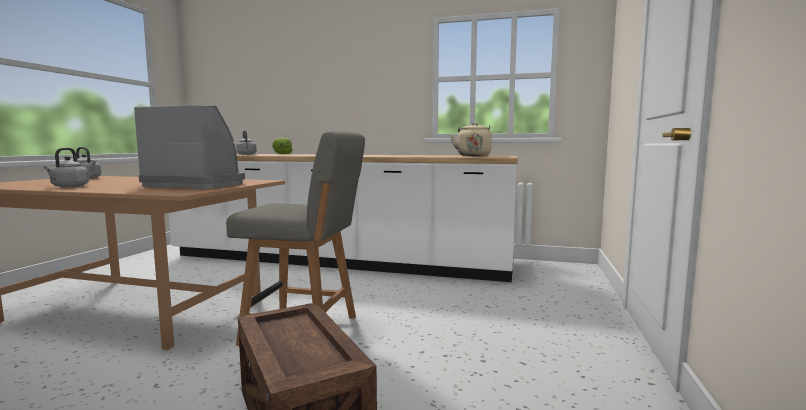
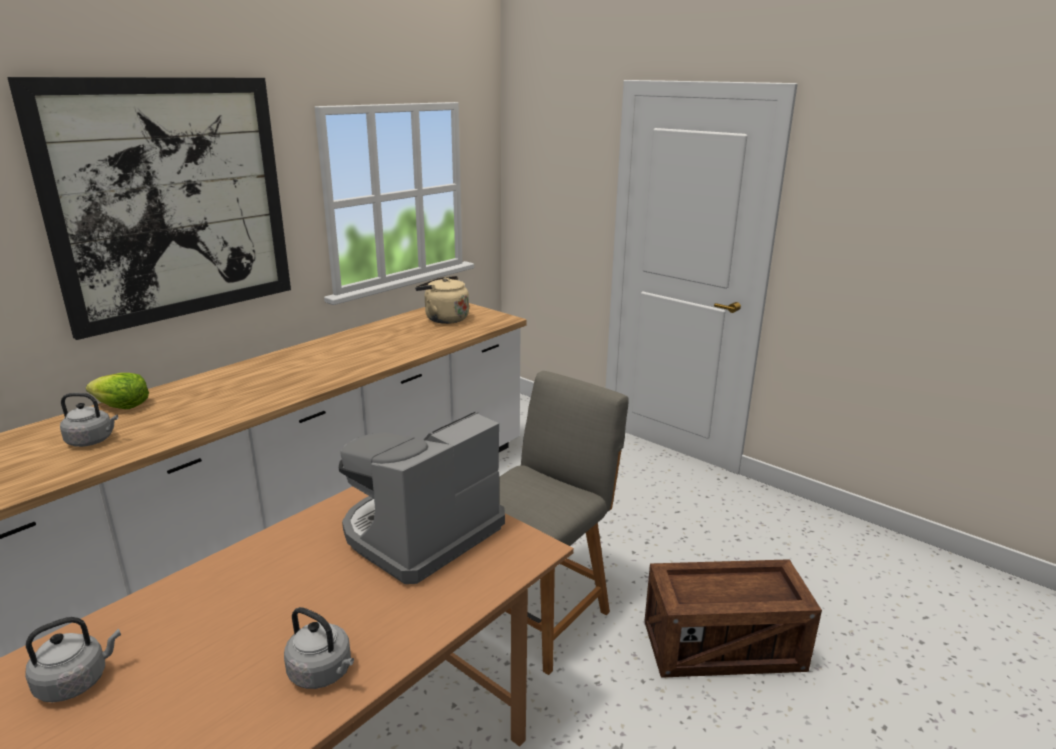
camera: 65 degrees left, 15 degrees up
none -> picture [7,77,291,340]

